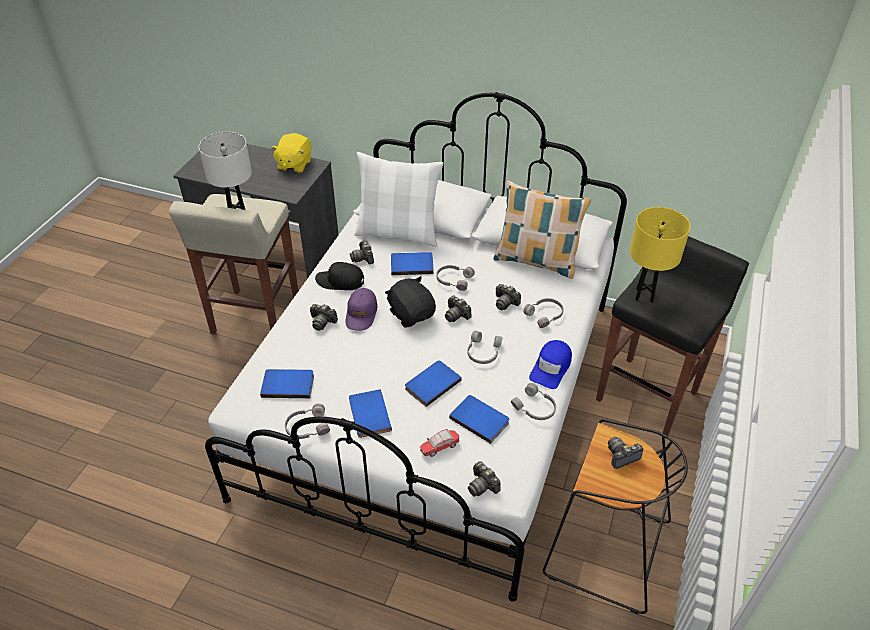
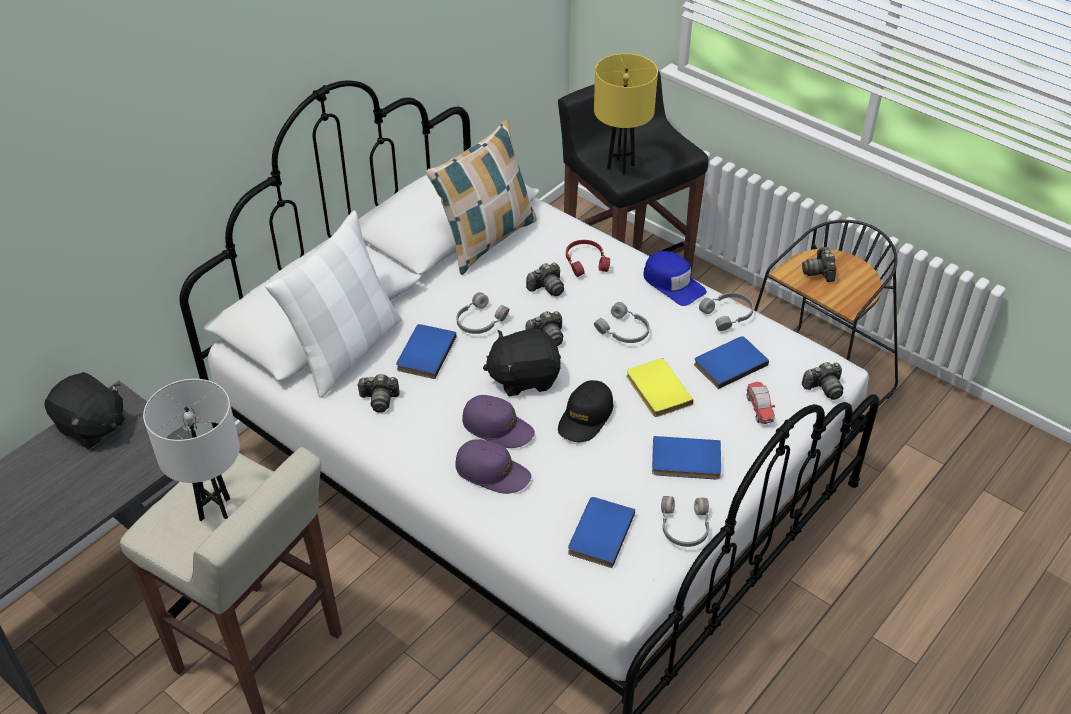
camera: 70 degrees left, 0 degrees up
yellow plush toy [271,133,311,173] -> black plush toy [45,372,125,449]
camera [310,304,338,331] -> purple cap [455,439,531,494]
black cap [315,262,364,290] -> black cap moved to [558,380,613,442]
blue book [405,361,462,407] -> yellow book [626,358,694,417]
grey headphones [523,298,563,328] -> red headphones [566,240,610,277]

